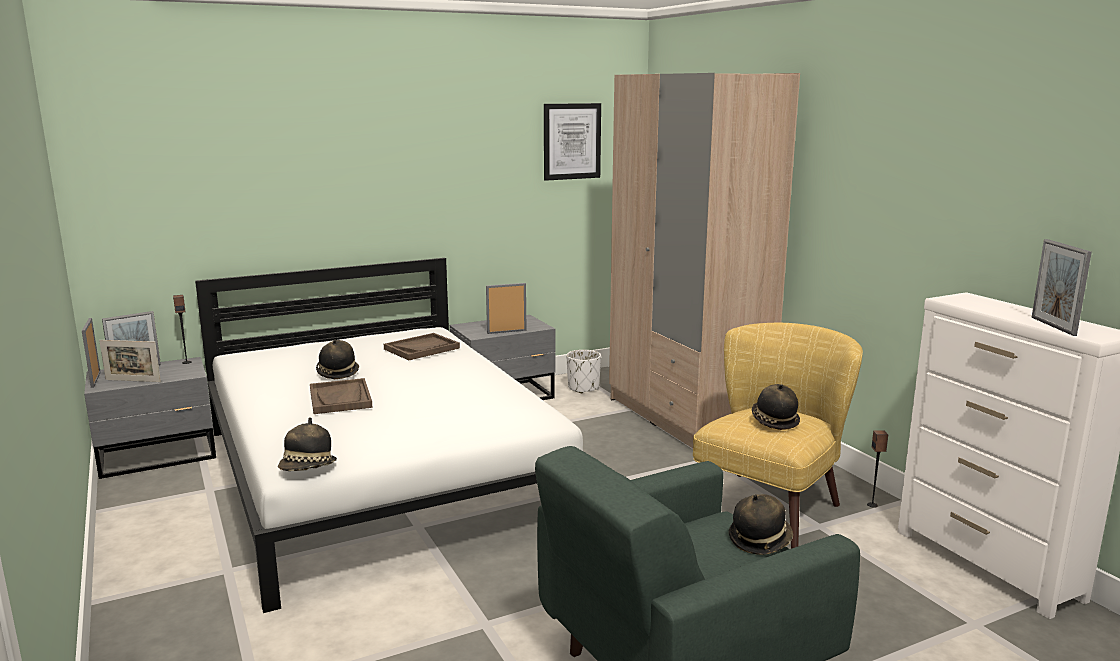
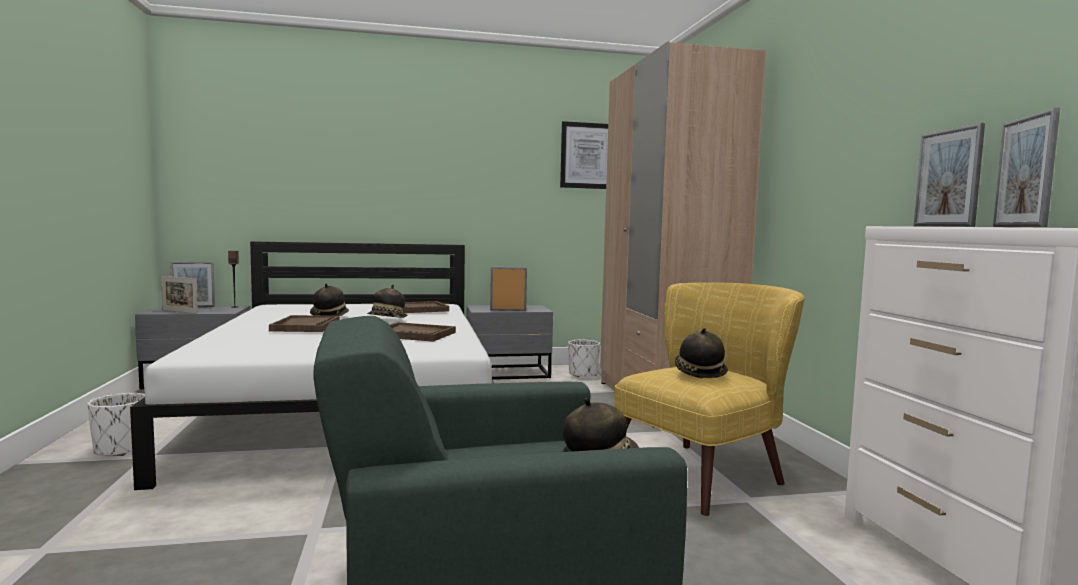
camera: 15 degrees right, 10 degrees down
picture frame [82,318,101,388] -> picture frame moved to [914,123,985,227]
hat [278,417,337,471] -> hat moved to [367,285,407,318]
speaker [867,430,888,508] -> none
none -> white planter [87,393,145,456]
none -> brown tray [390,322,456,342]

